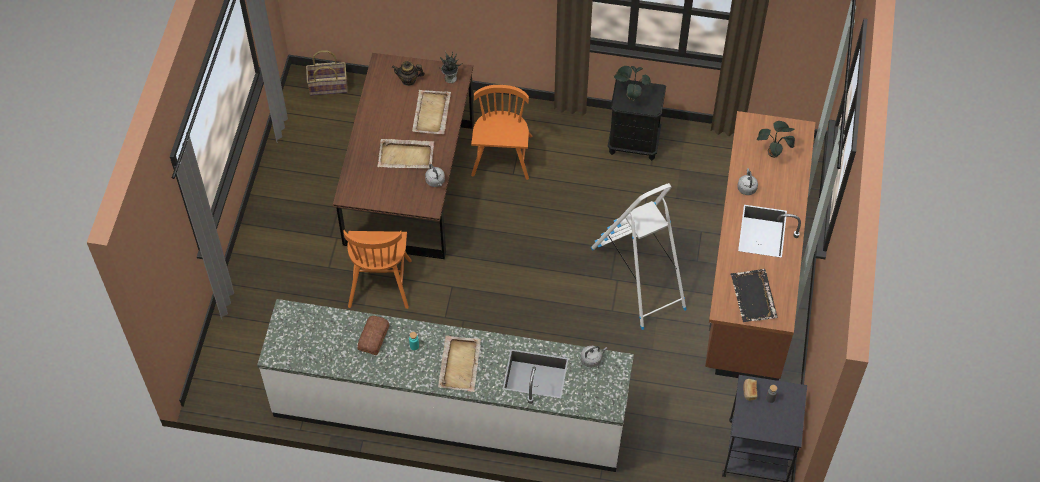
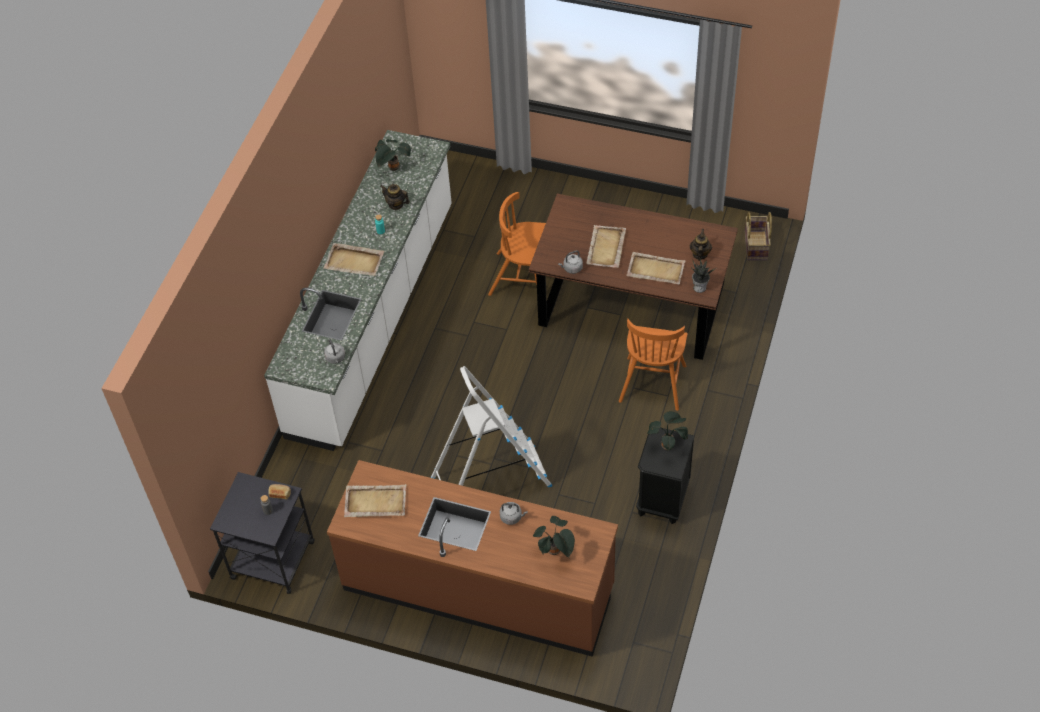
camera: 100 degrees right, 5 degrees down
bread [357,316,390,355] -> teapot [380,184,410,210]
orange chair [471,85,532,180] -> orange chair turned 90 degrees clockwise [619,319,688,411]
black tray [731,269,778,322] -> beige tray [344,484,407,517]
none -> potted plant [375,139,411,171]

